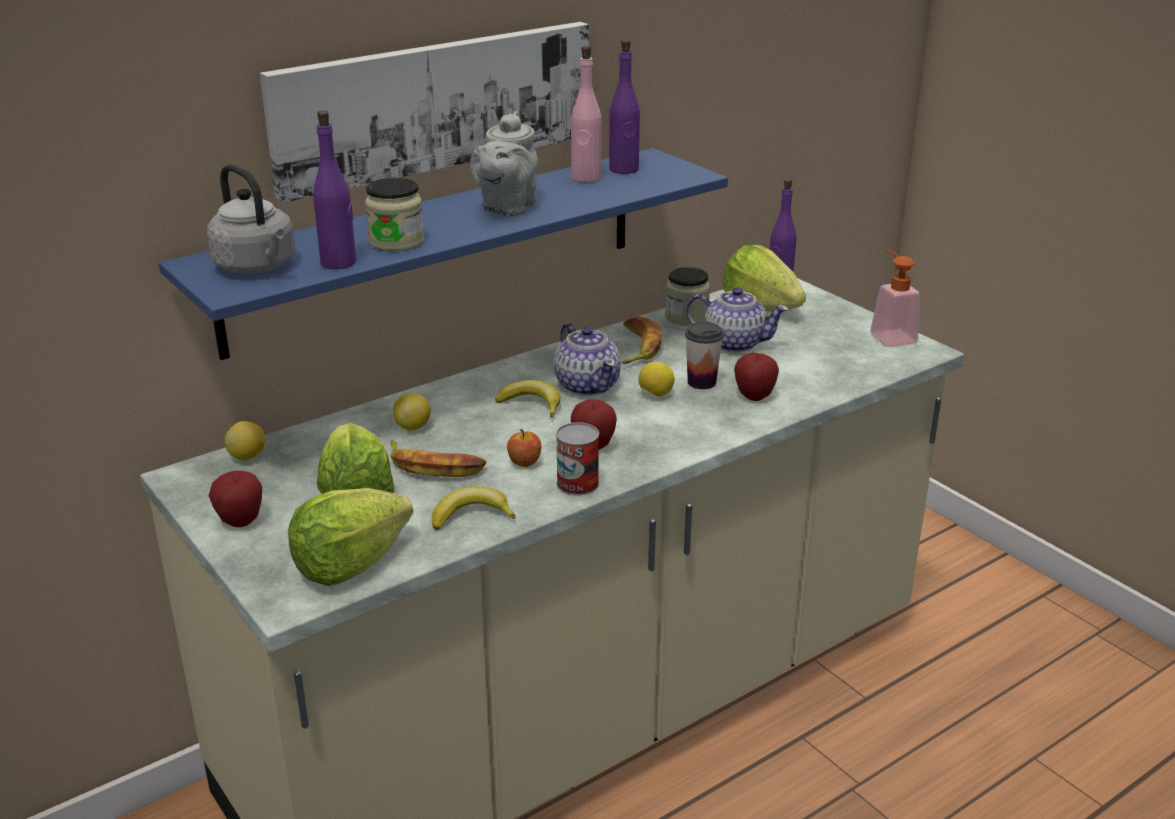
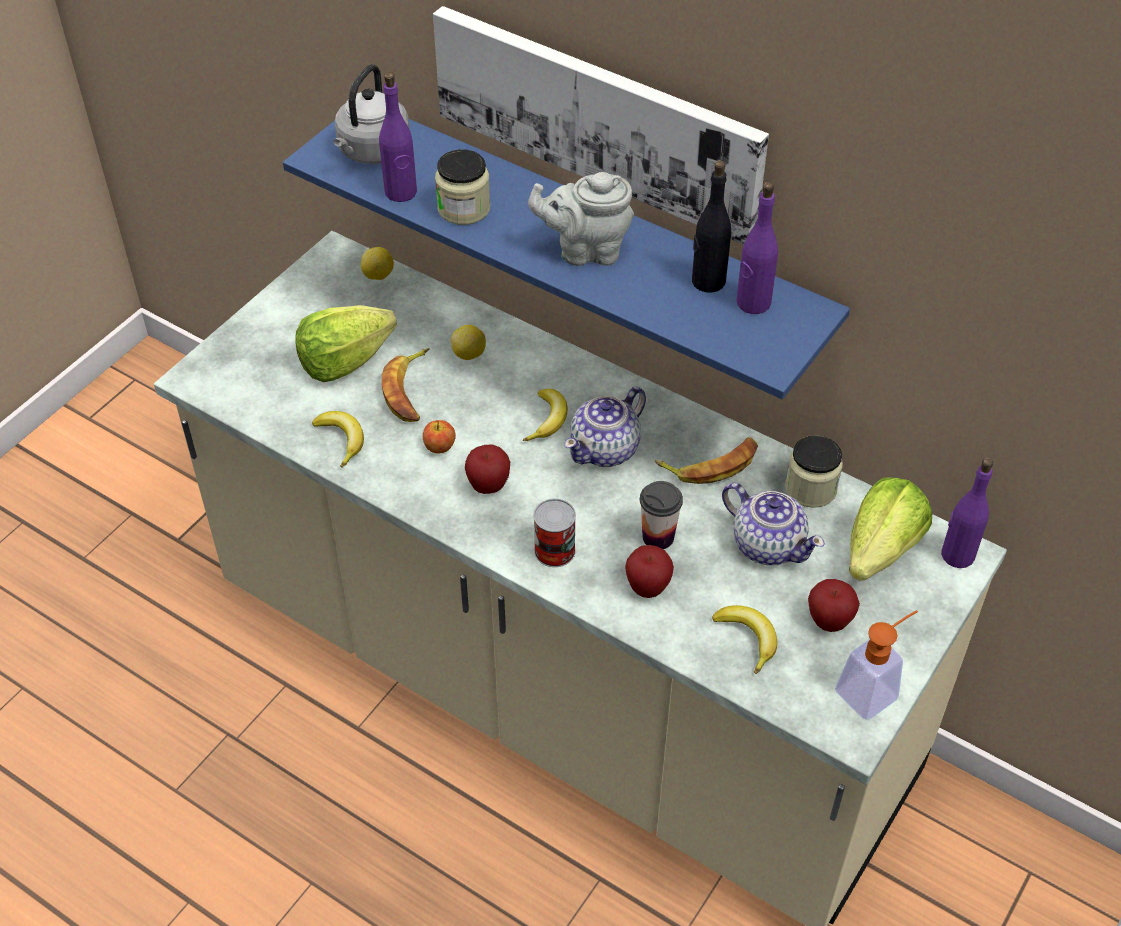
camera: 70 degrees right, 20 degrees up
apple [208,471,262,527] -> apple moved to [808,579,860,632]
lettuce [288,488,413,586] -> none
can [556,422,599,496] -> can moved to [534,499,576,567]
pink bottle [571,46,602,183] -> black bottle [692,161,731,293]
lemon [638,362,674,397] -> none
teapot [686,287,789,353] -> teapot turned 45 degrees counterclockwise [722,483,825,565]
none -> banana [712,605,777,674]

